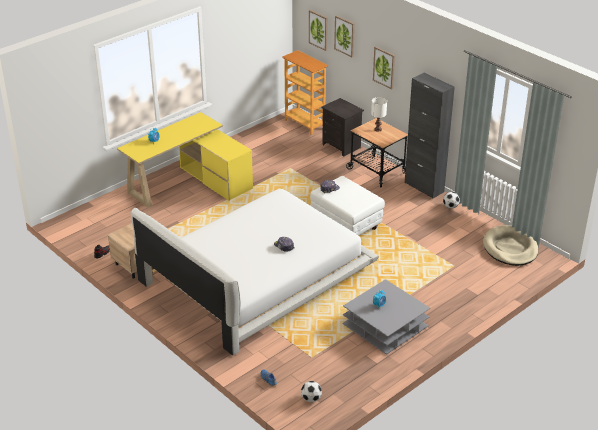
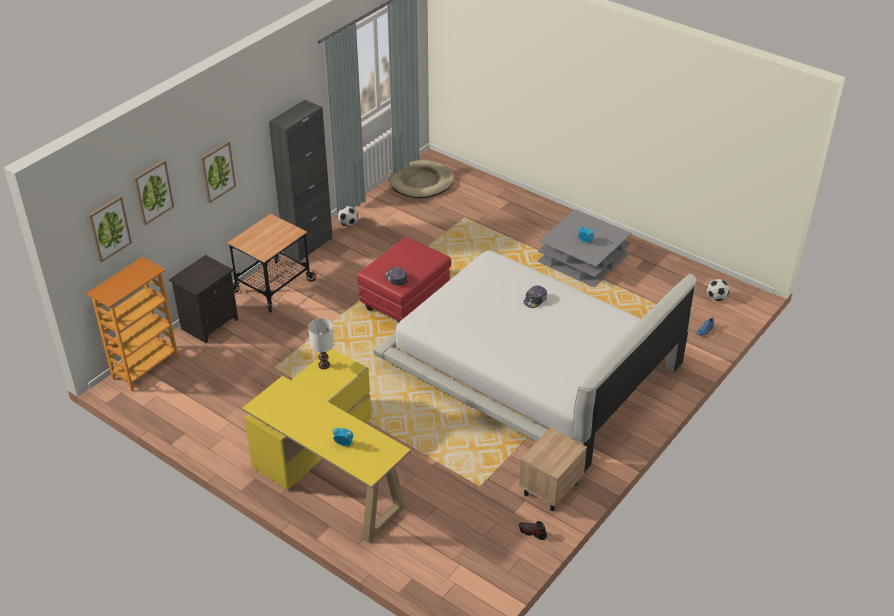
camera: 100 degrees left, 5 degrees up
white ottoman [310,176,385,236] -> red ottoman [357,237,451,323]
white table lamp [371,97,387,132] -> white table lamp moved to [308,318,334,369]

